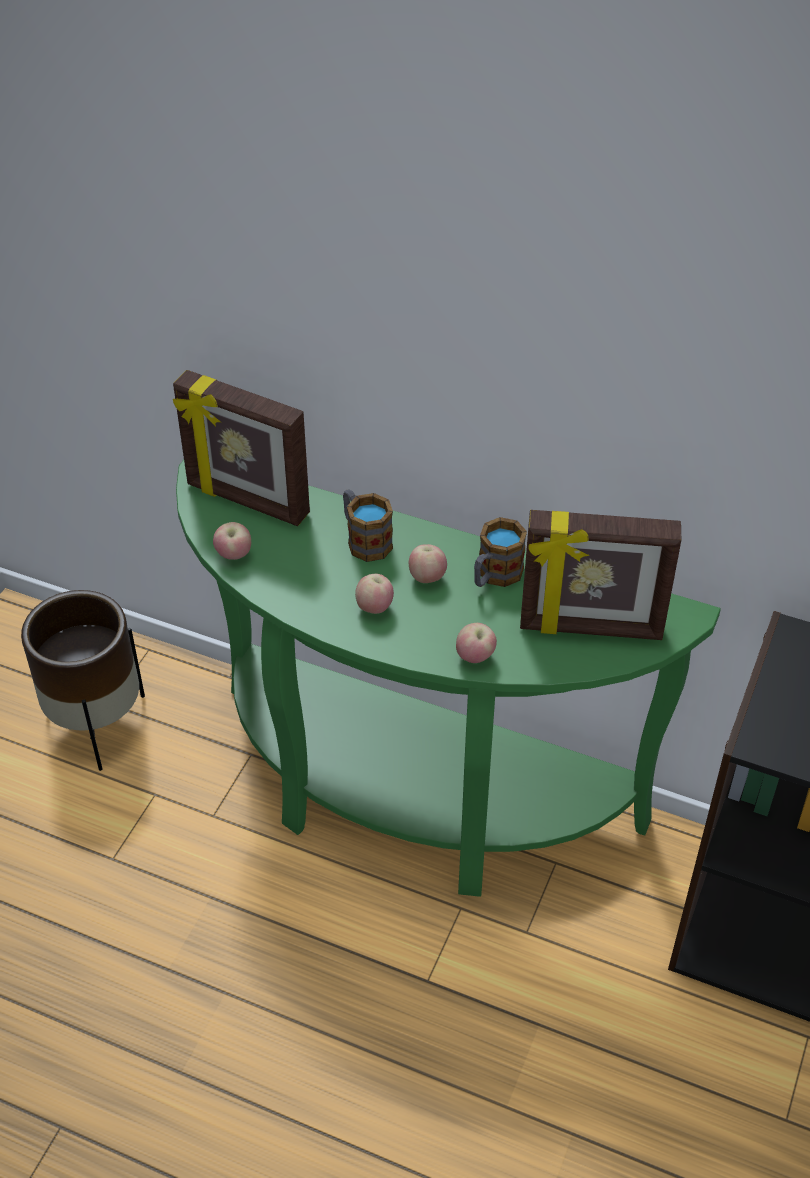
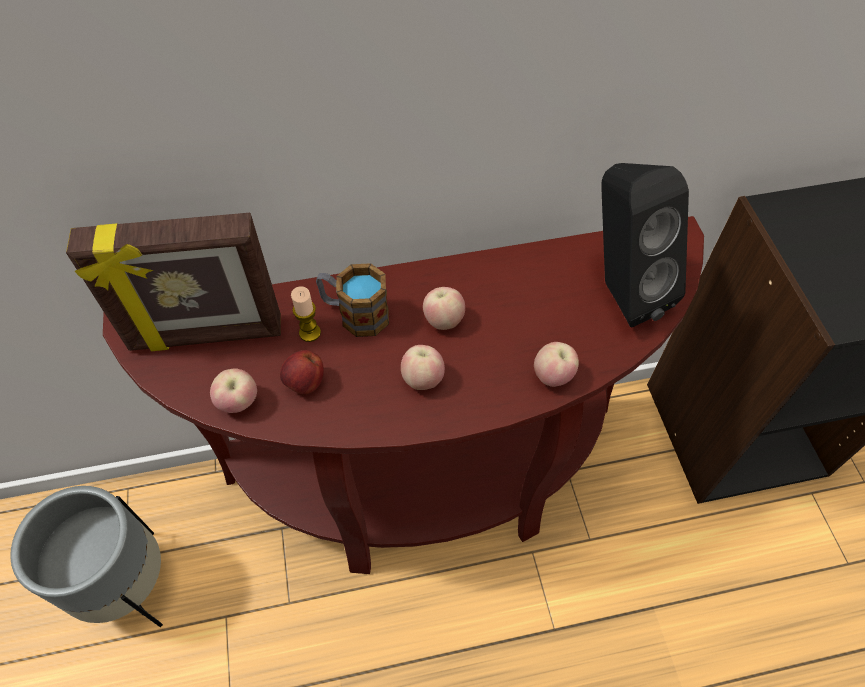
camera: 35 degrees left, 10 degrees up
brown planter [21,590,145,771] -> grey planter [10,486,163,627]
green console table [176,460,721,897] -> brown console table [103,216,704,574]
mug [474,517,527,587] -> none
picture frame [520,510,681,640] -> black speaker [601,163,689,328]
none -> apple [280,350,324,394]
none -> candle [291,286,321,342]

